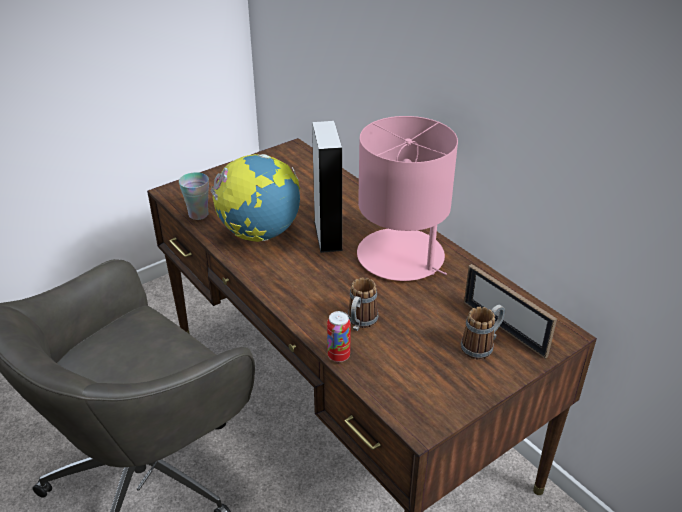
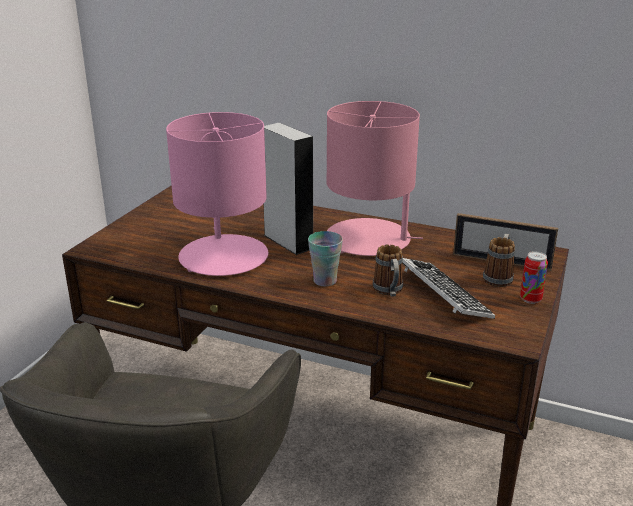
camera: 30 degrees left, 10 degrees down
cup [179,172,209,220] -> cup moved to [308,231,343,286]
globe [211,154,300,242] -> pink table lamp [166,112,269,276]
can [327,311,351,362] -> can moved to [520,251,548,304]
none -> keyboard [402,258,495,319]

